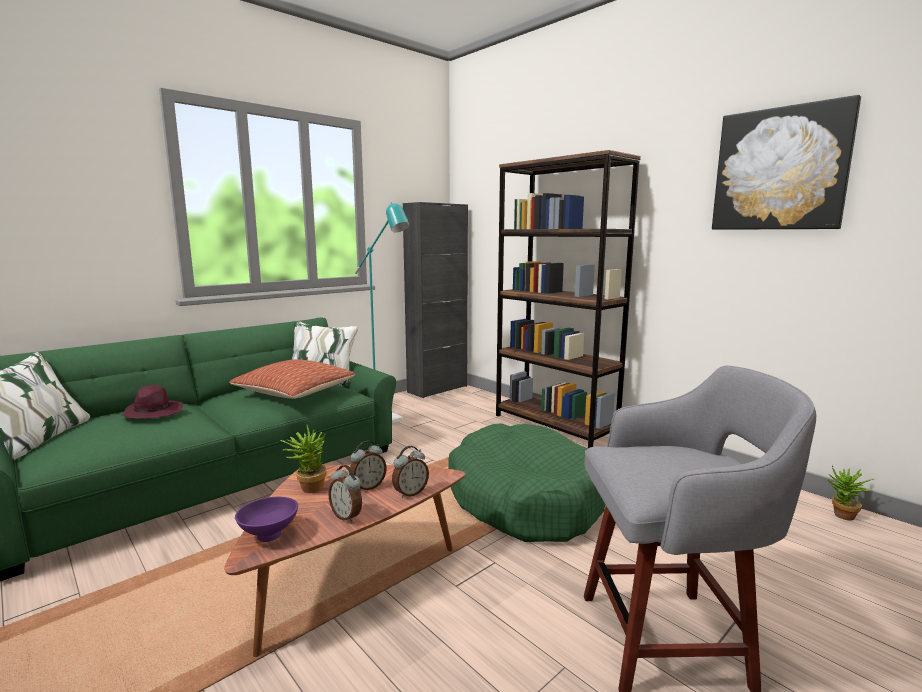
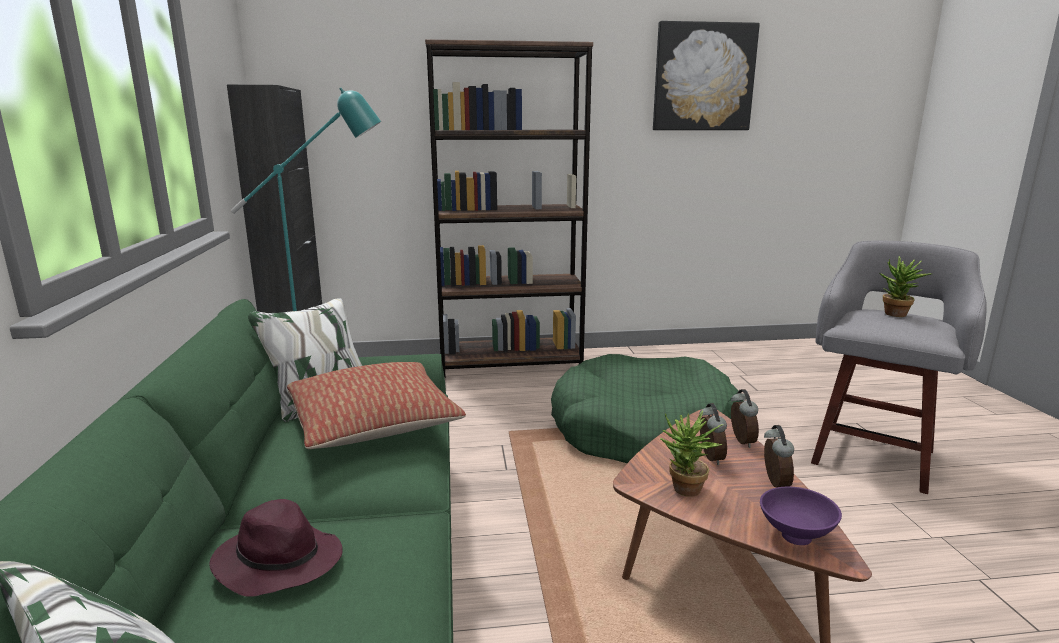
camera: 55 degrees left, 5 degrees up
alarm clock [328,465,362,522] -> alarm clock turned 75 degrees counterclockwise [764,425,794,487]
potted plant [827,466,874,521] -> potted plant moved to [880,256,932,317]

